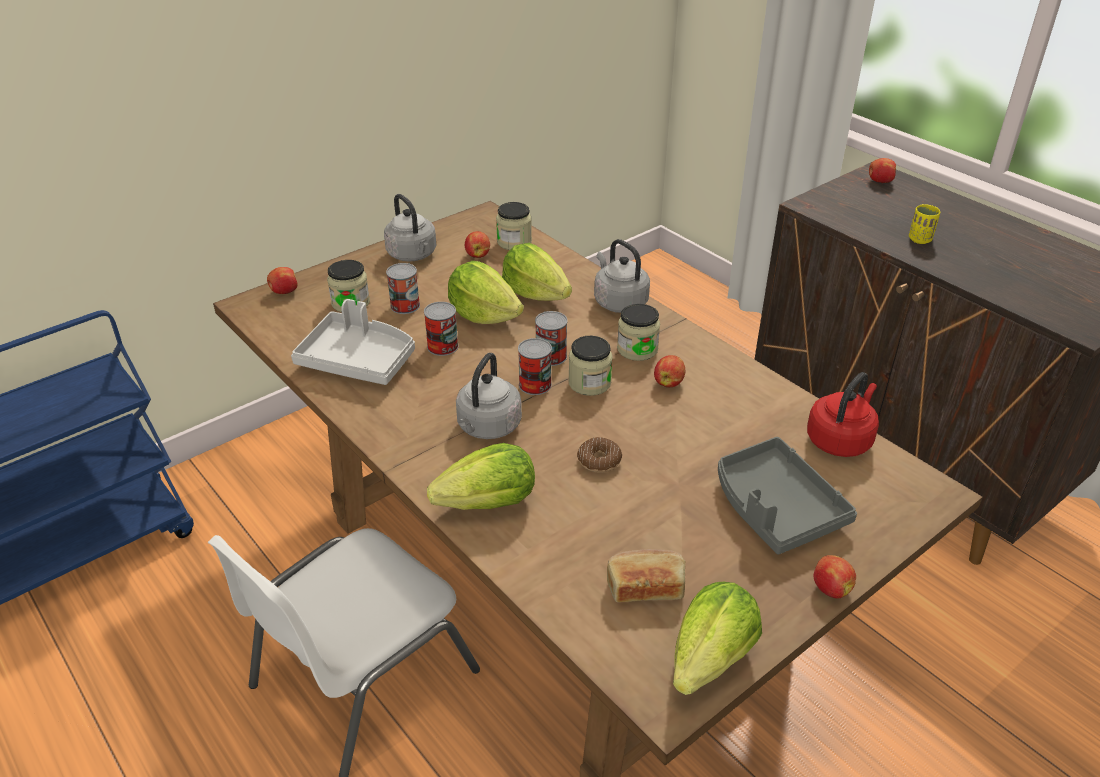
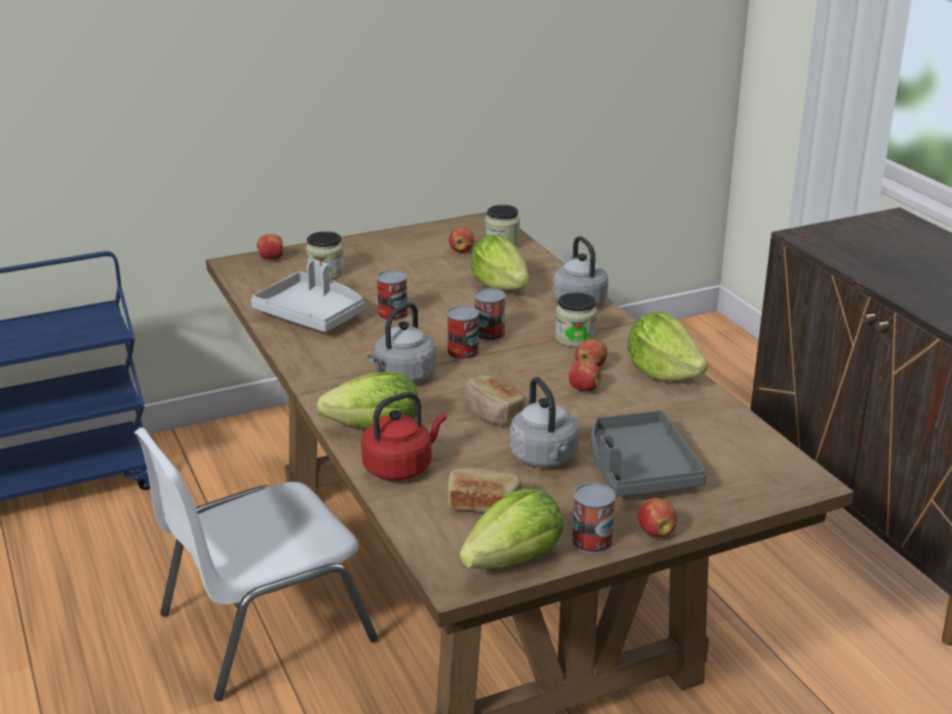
camera: 15 degrees right, 10 degrees down
grey kettle [384,194,437,261] -> grey kettle moved to [510,377,579,468]
can [386,263,420,314] -> can moved to [572,483,615,554]
lettuce [448,261,524,324] -> lettuce moved to [627,312,708,381]
jar [568,336,613,396] -> none
donut [577,437,622,473] -> bread [463,375,525,426]
red kettle [807,372,879,457] -> red kettle moved to [361,392,446,481]
apple [869,158,896,183] -> apple moved to [569,360,601,392]
yellow cup [909,204,940,244] -> none

